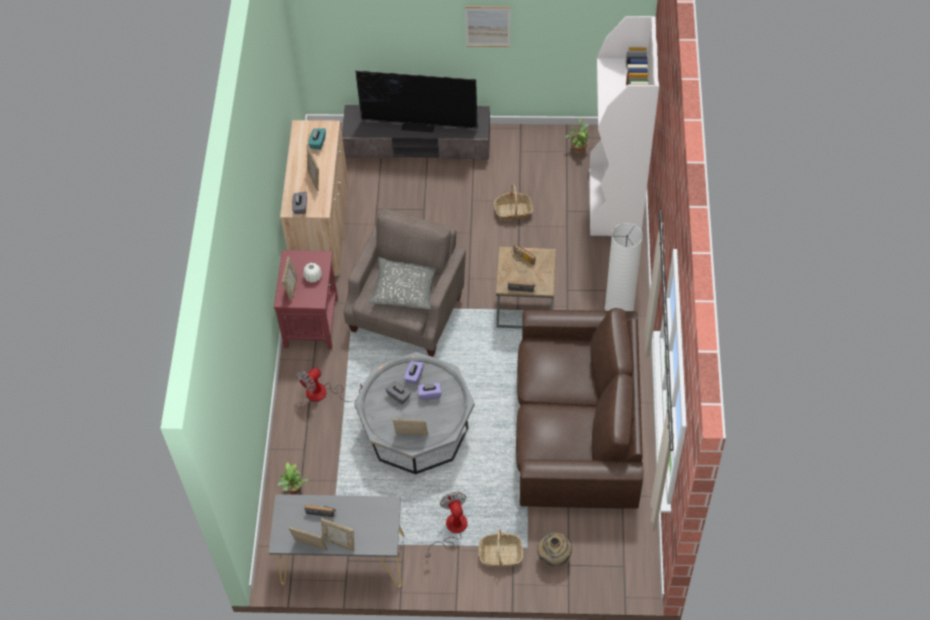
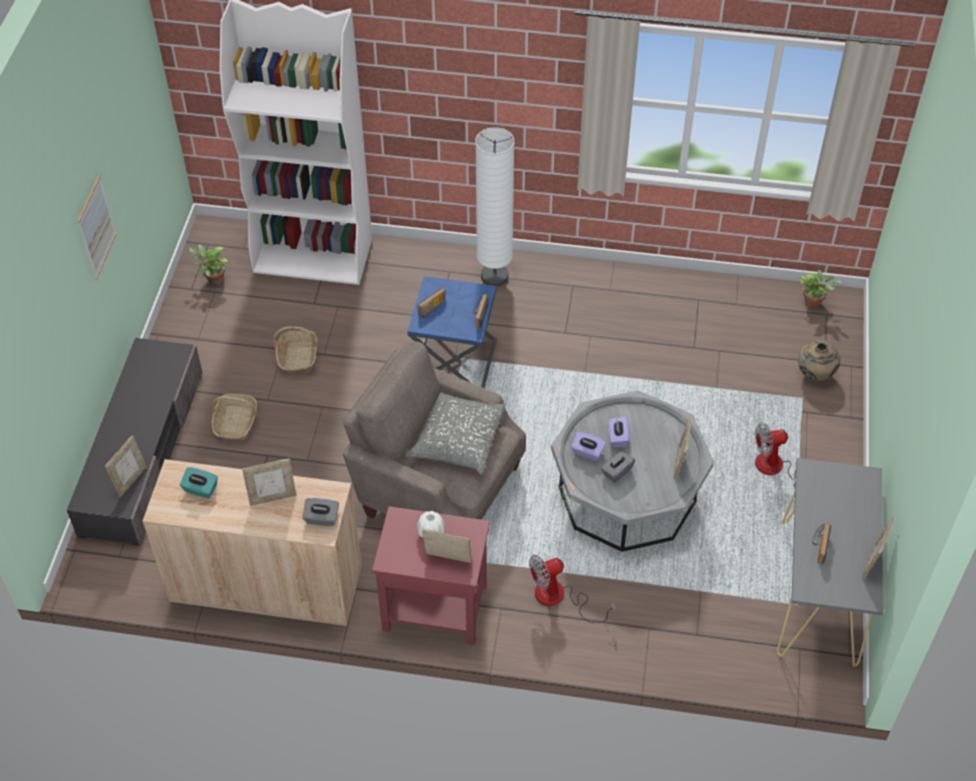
camera: 85 degrees left, 5 degrees down
potted plant [277,461,308,494] -> potted plant moved to [799,270,842,308]
fan [297,367,363,402] -> fan turned 105 degrees clockwise [529,555,615,623]
picture frame [321,518,354,552] -> picture frame moved to [105,436,147,497]
television [355,70,477,133] -> none
basket [479,529,523,566] -> basket moved to [211,394,257,441]
brown side table [496,247,556,328] -> blue side table [408,276,497,388]
brown sofa [516,308,643,508] -> none

